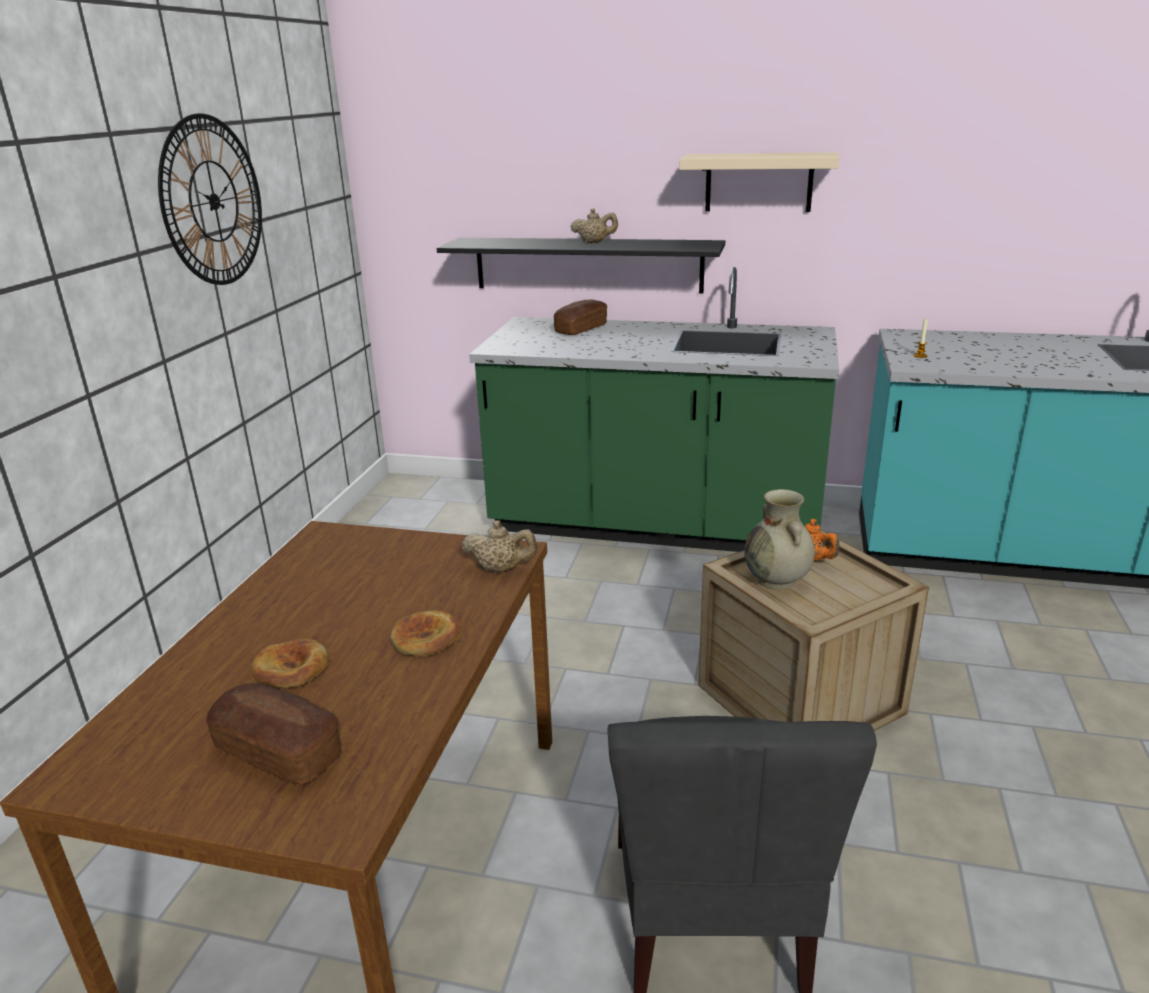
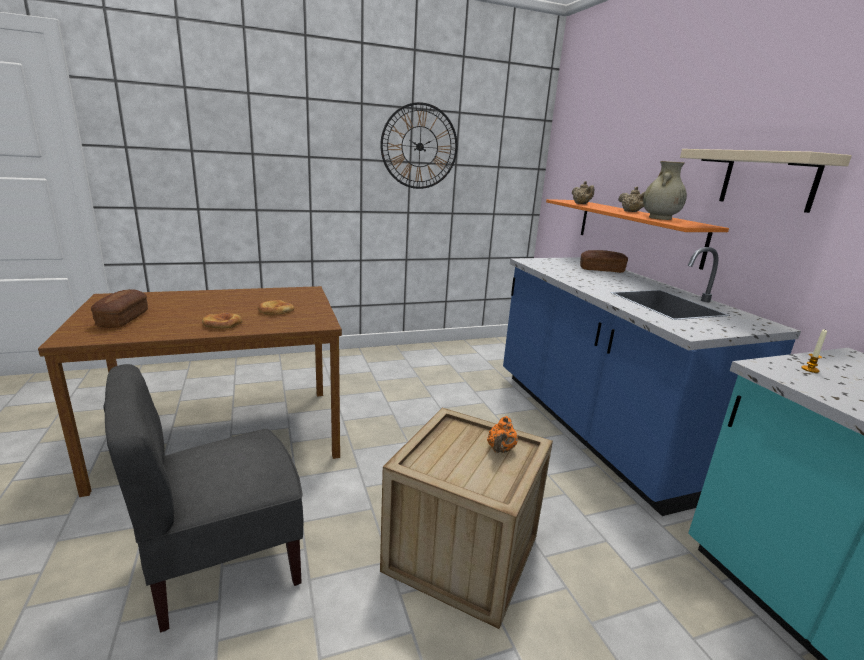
camera: 55 degrees right, 5 degrees down
bread [251,638,329,688] -> bread moved to [258,300,295,315]
black shelf [437,238,725,294] -> orange shelf [546,199,729,270]
beige teapot [462,520,538,572] -> beige teapot moved to [572,181,595,204]
green counter [469,267,839,552] -> blue counter [503,247,801,516]
beige vase [744,489,815,590] -> beige vase moved to [643,161,687,220]

